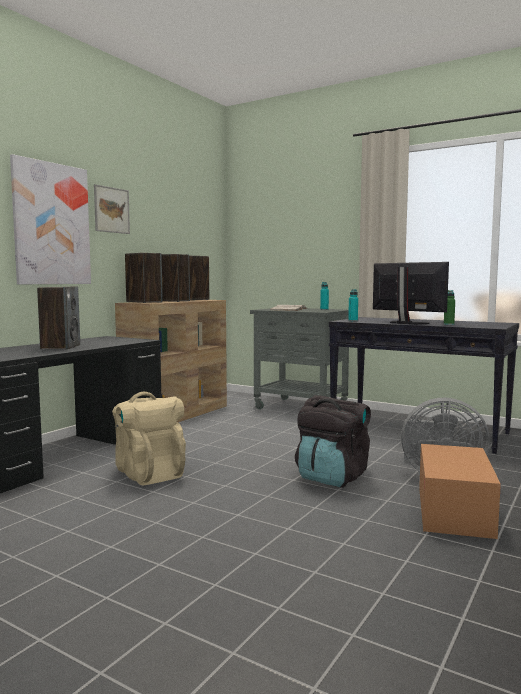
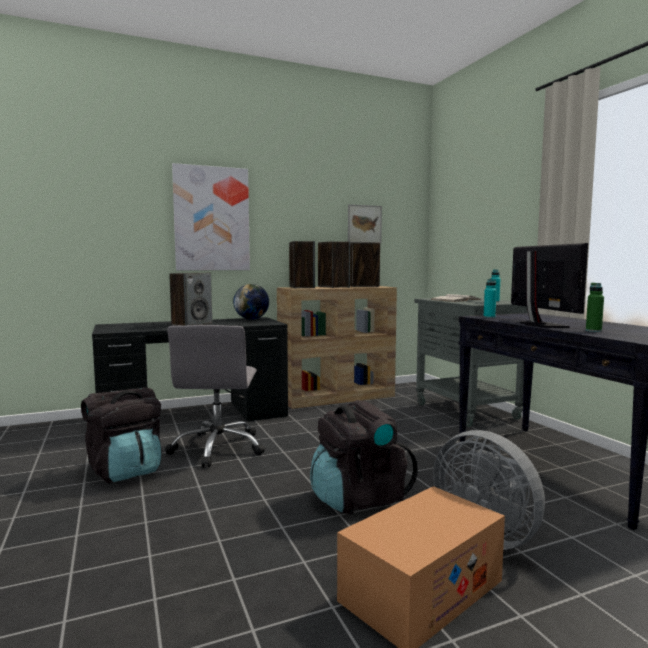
camera: 35 degrees right, 0 degrees up
picture [94,184,130,234] -> picture moved to [348,204,382,243]
beige backpack [112,392,186,485] -> grey office chair [165,325,265,467]
none -> black backpack [81,387,162,483]
none -> globe [233,284,269,320]

